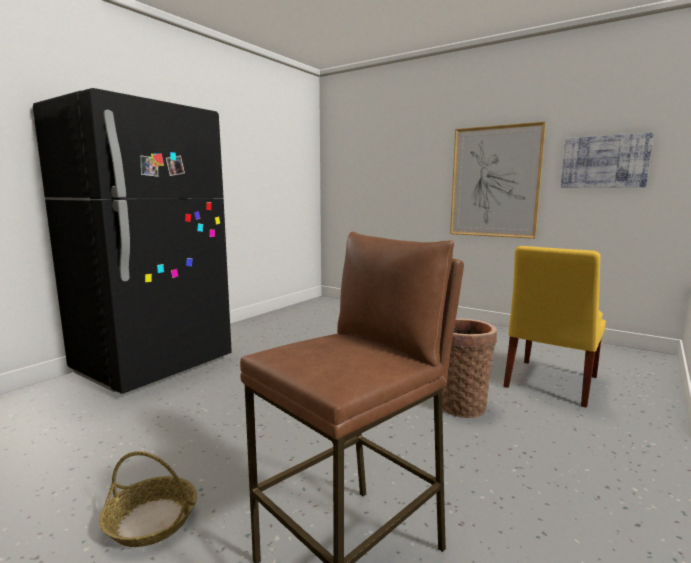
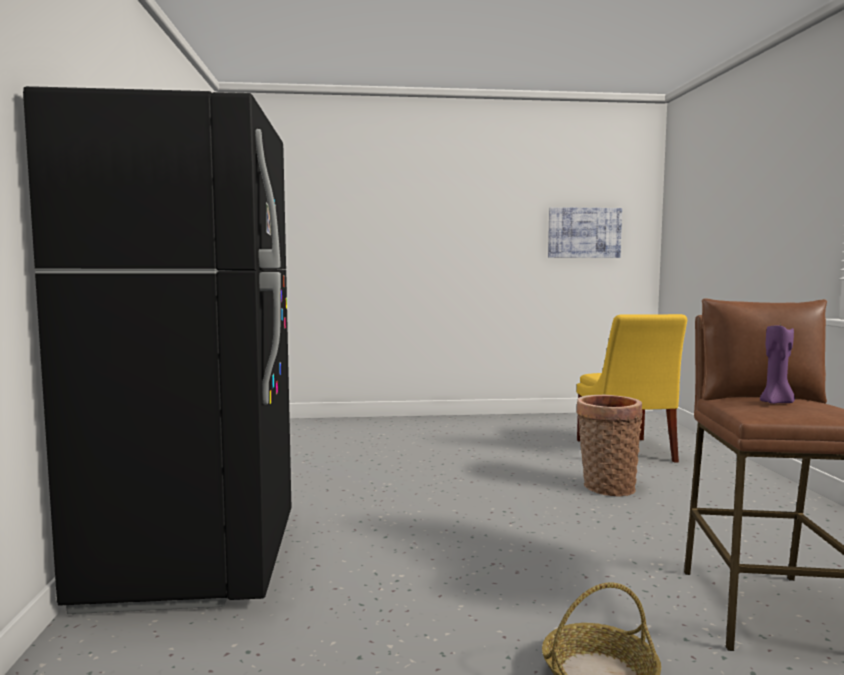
camera: 40 degrees left, 5 degrees down
picture [450,121,546,239] -> none
none -> purple candle [760,323,795,404]

